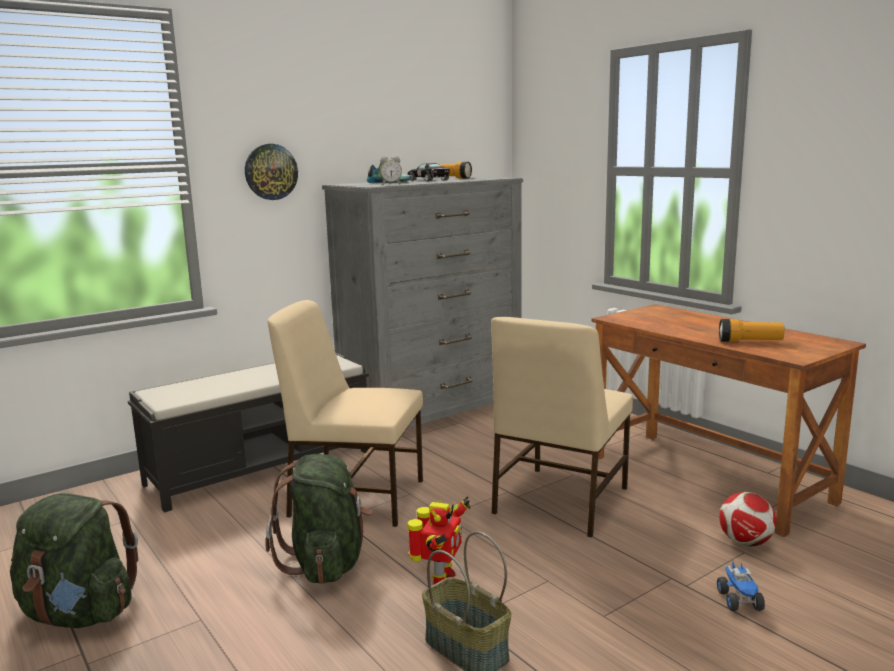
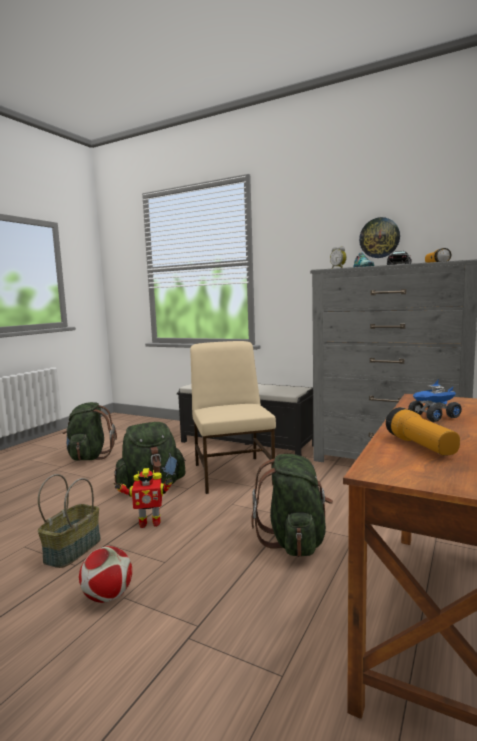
camera: 65 degrees right, 5 degrees down
wall clock [245,144,298,200] -> wall clock moved to [359,217,400,258]
beige chair [491,317,633,537] -> green backpack [251,454,333,557]
toy truck [717,560,765,611] -> toy truck moved to [408,380,462,422]
football [719,492,776,546] -> football moved to [79,546,132,603]

